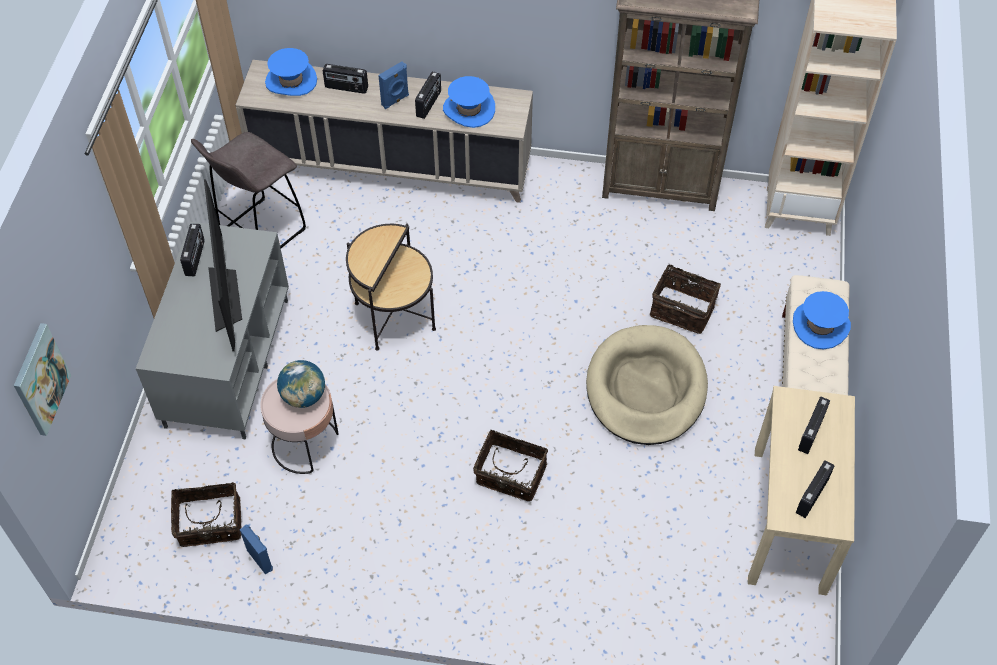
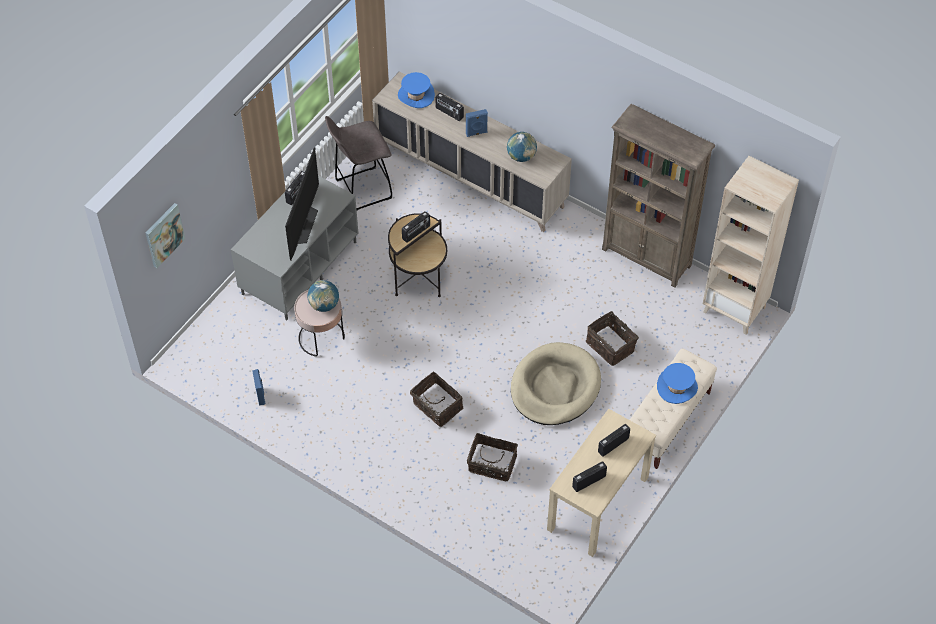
camera: 25 degrees right, 0 degrees up
basket [171,482,241,547] -> basket moved to [467,433,518,481]
radio [415,71,441,119] -> radio moved to [402,211,430,243]
blue hat [443,76,495,128] -> globe [507,132,537,162]

